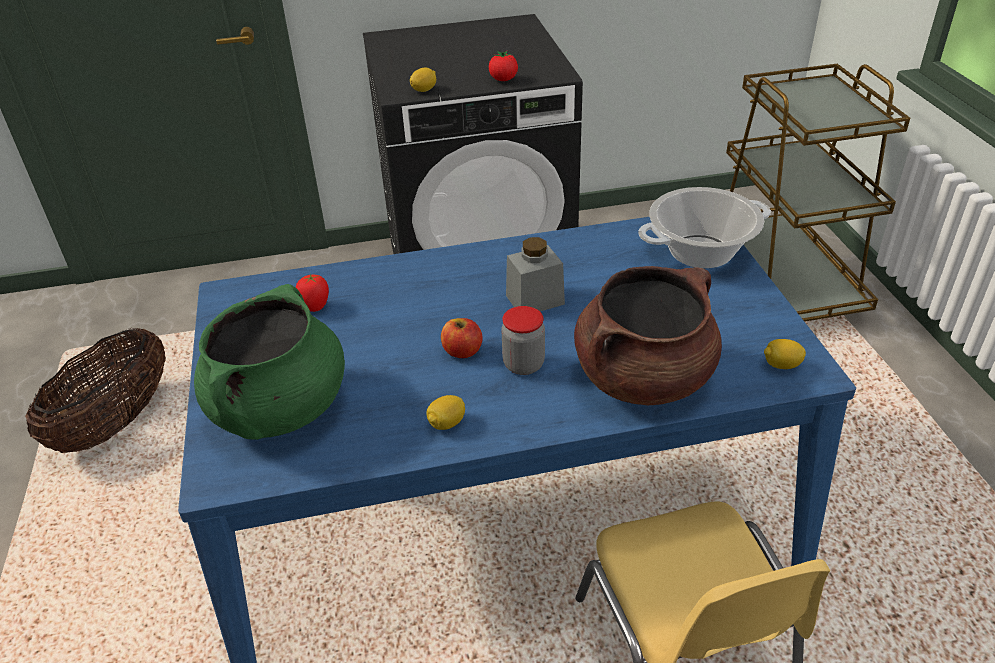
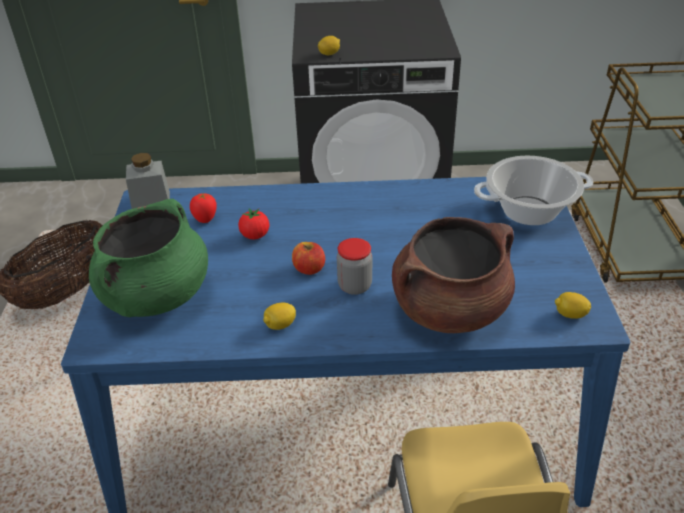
camera: 10 degrees right, 0 degrees up
tomato [489,51,518,81] -> tomato moved to [238,208,269,239]
grey jar [506,237,565,311] -> grey jar moved to [126,153,170,209]

